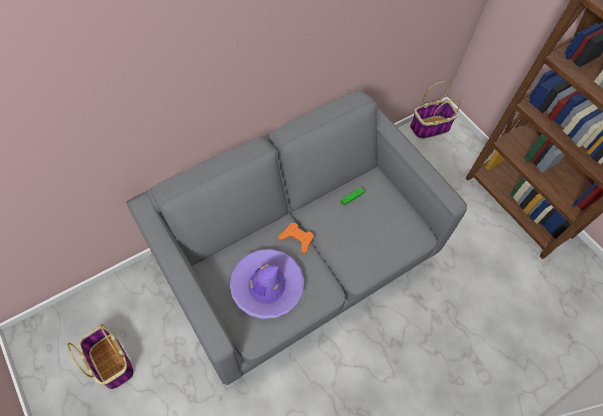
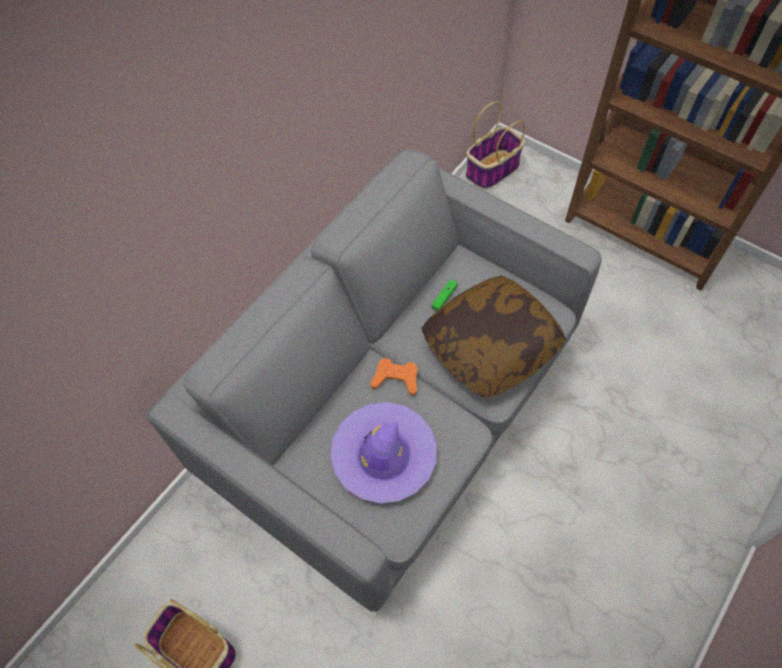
camera: 15 degrees left, 0 degrees up
none -> pillow [421,275,566,398]

